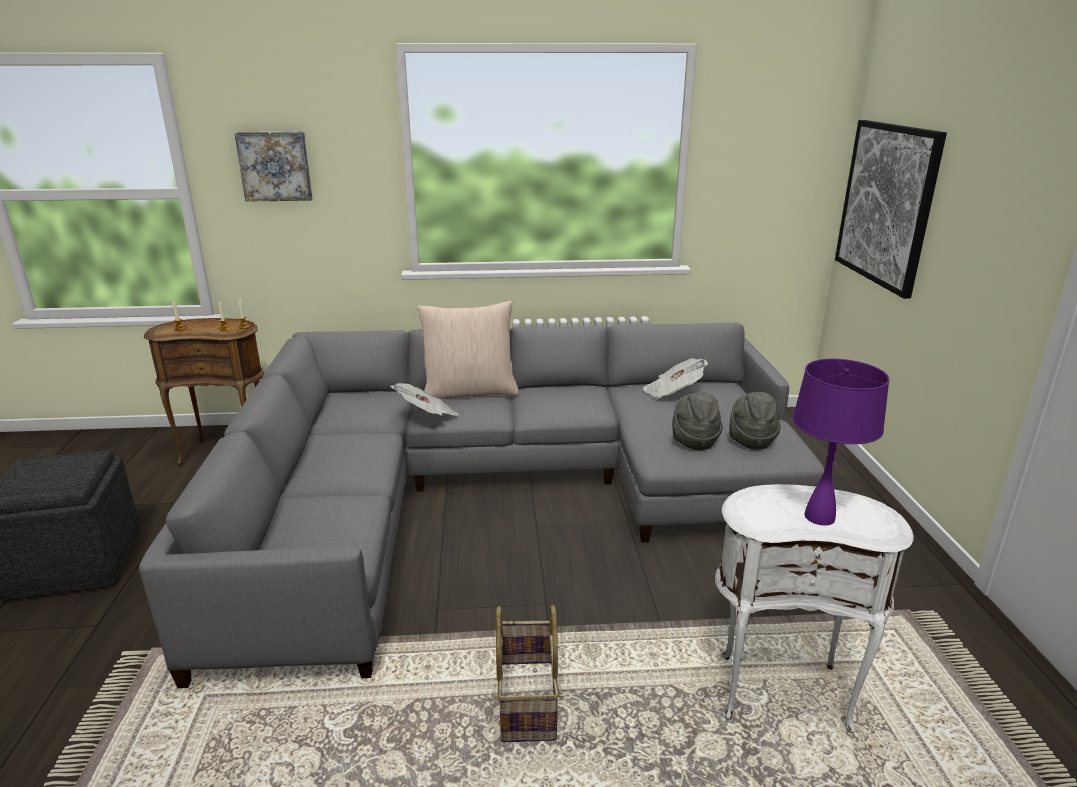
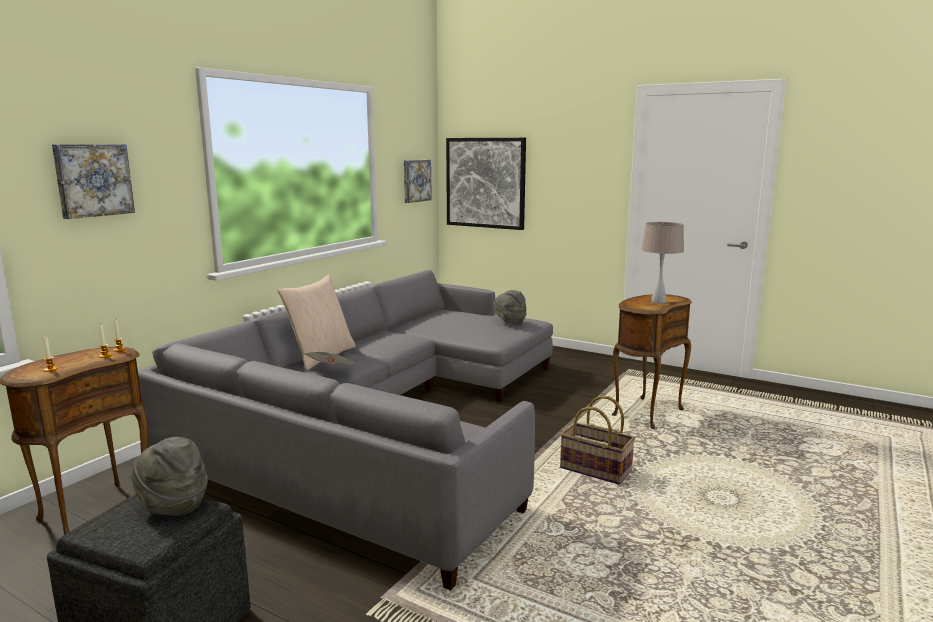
camera: 55 degrees left, 10 degrees down
newspaper [643,358,708,399] -> none
grey hat [672,392,723,450] -> grey hat moved to [131,437,208,516]
white side table [715,484,914,733] -> brown side table [612,294,692,429]
purple table lamp [792,359,890,526] -> beige table lamp [642,222,684,304]
none -> picture [404,160,432,203]

